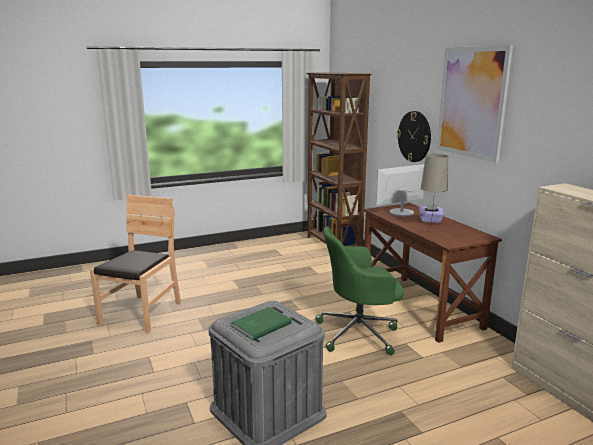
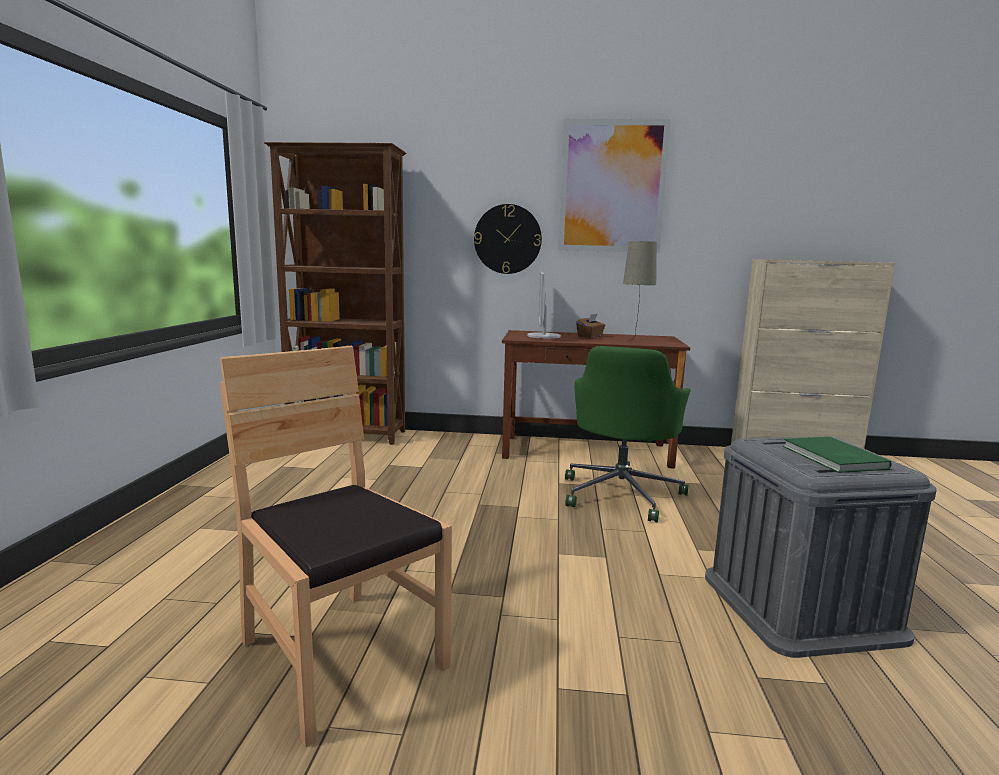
camera: 60 degrees left, 5 degrees down
purple tissue box [419,204,444,223] -> brown tissue box [576,314,606,338]

